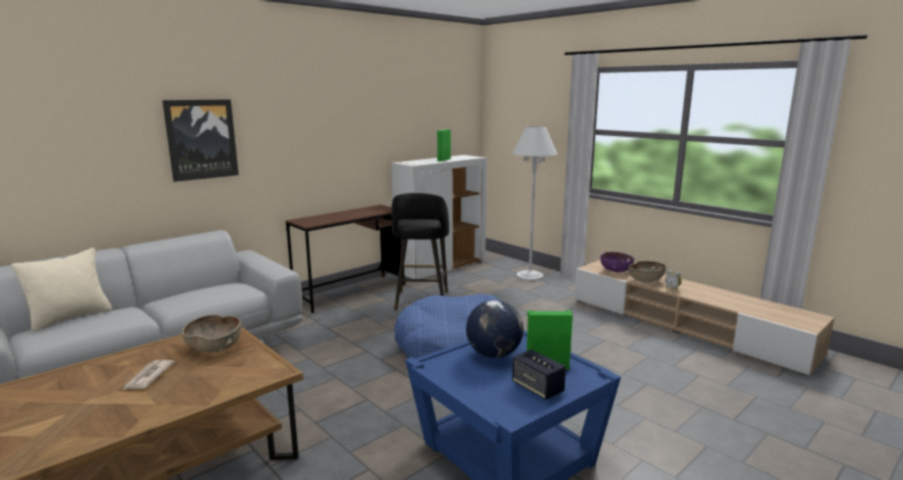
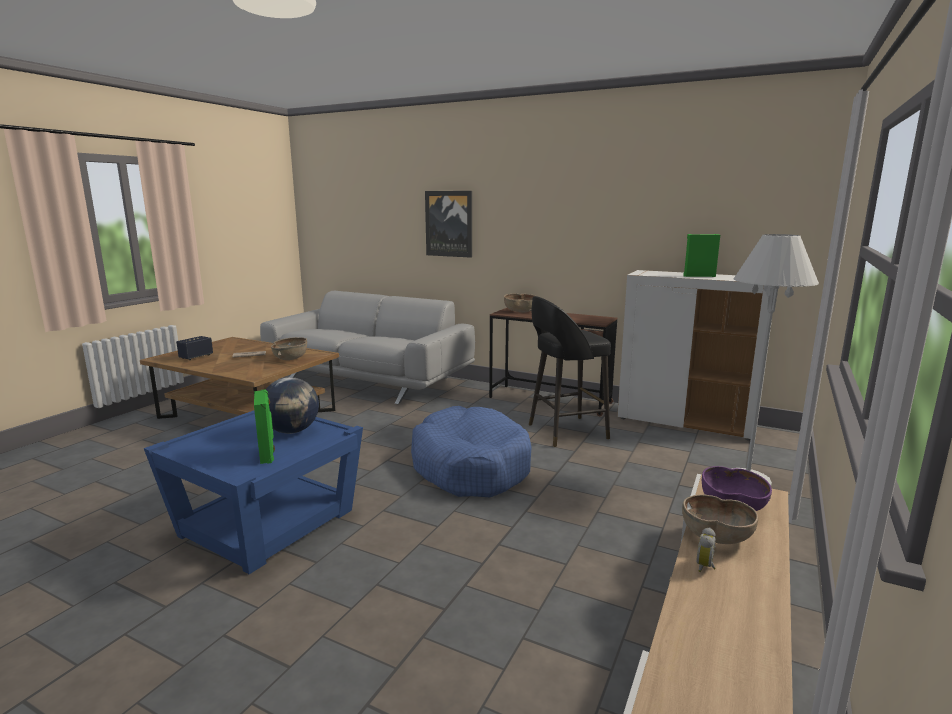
camera: 70 degrees right, 0 degrees up
beige pillow [11,248,112,332] -> none
speaker [512,349,566,400] -> speaker moved to [176,336,213,360]
none -> brown bowl [504,294,535,312]

